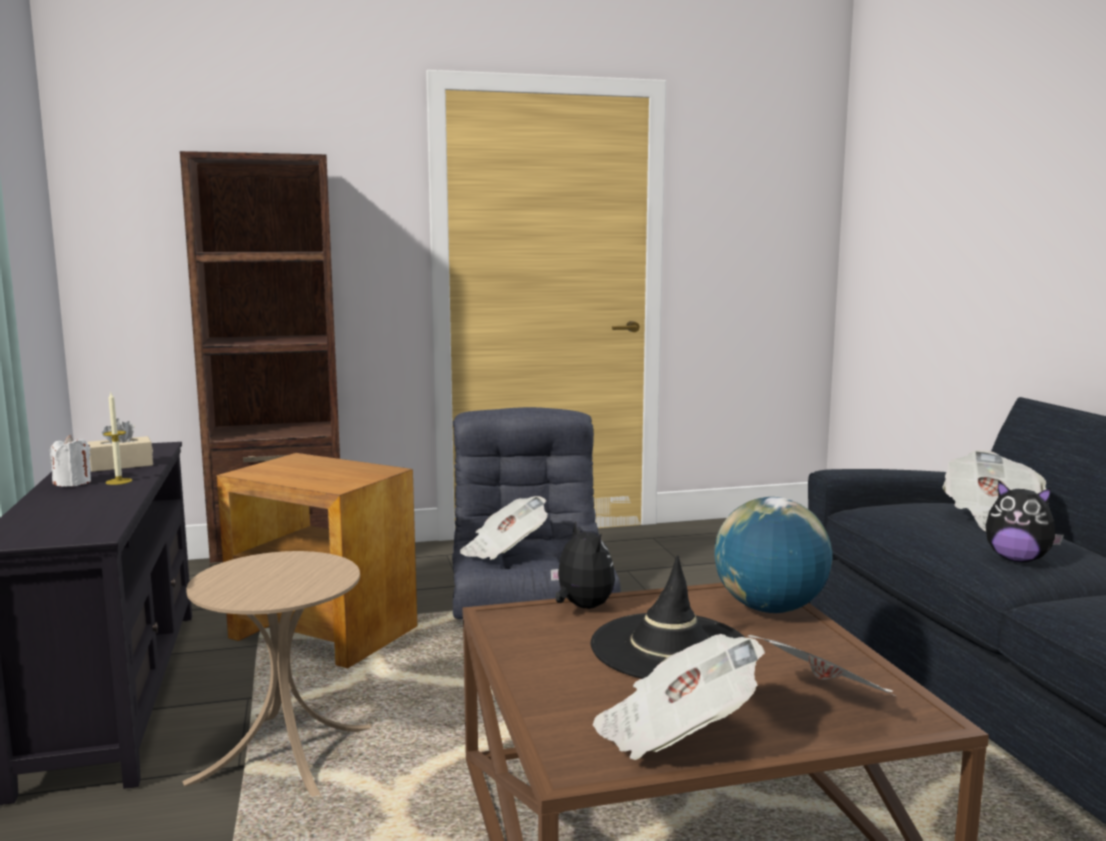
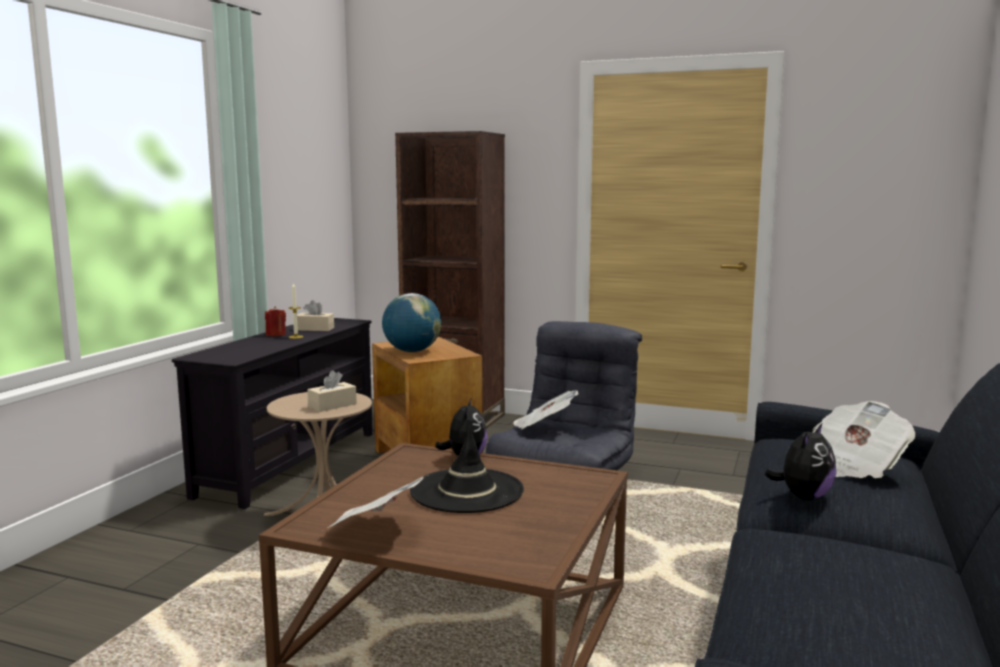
camera: 35 degrees right, 0 degrees up
white candle [50,435,91,487] -> red candle [265,306,286,336]
globe [714,497,832,613] -> globe moved to [382,293,441,352]
newspaper [748,635,895,696] -> none
plush toy [985,480,1064,562] -> plush toy turned 120 degrees counterclockwise [765,424,836,500]
none -> beige tissue box [307,370,357,412]

